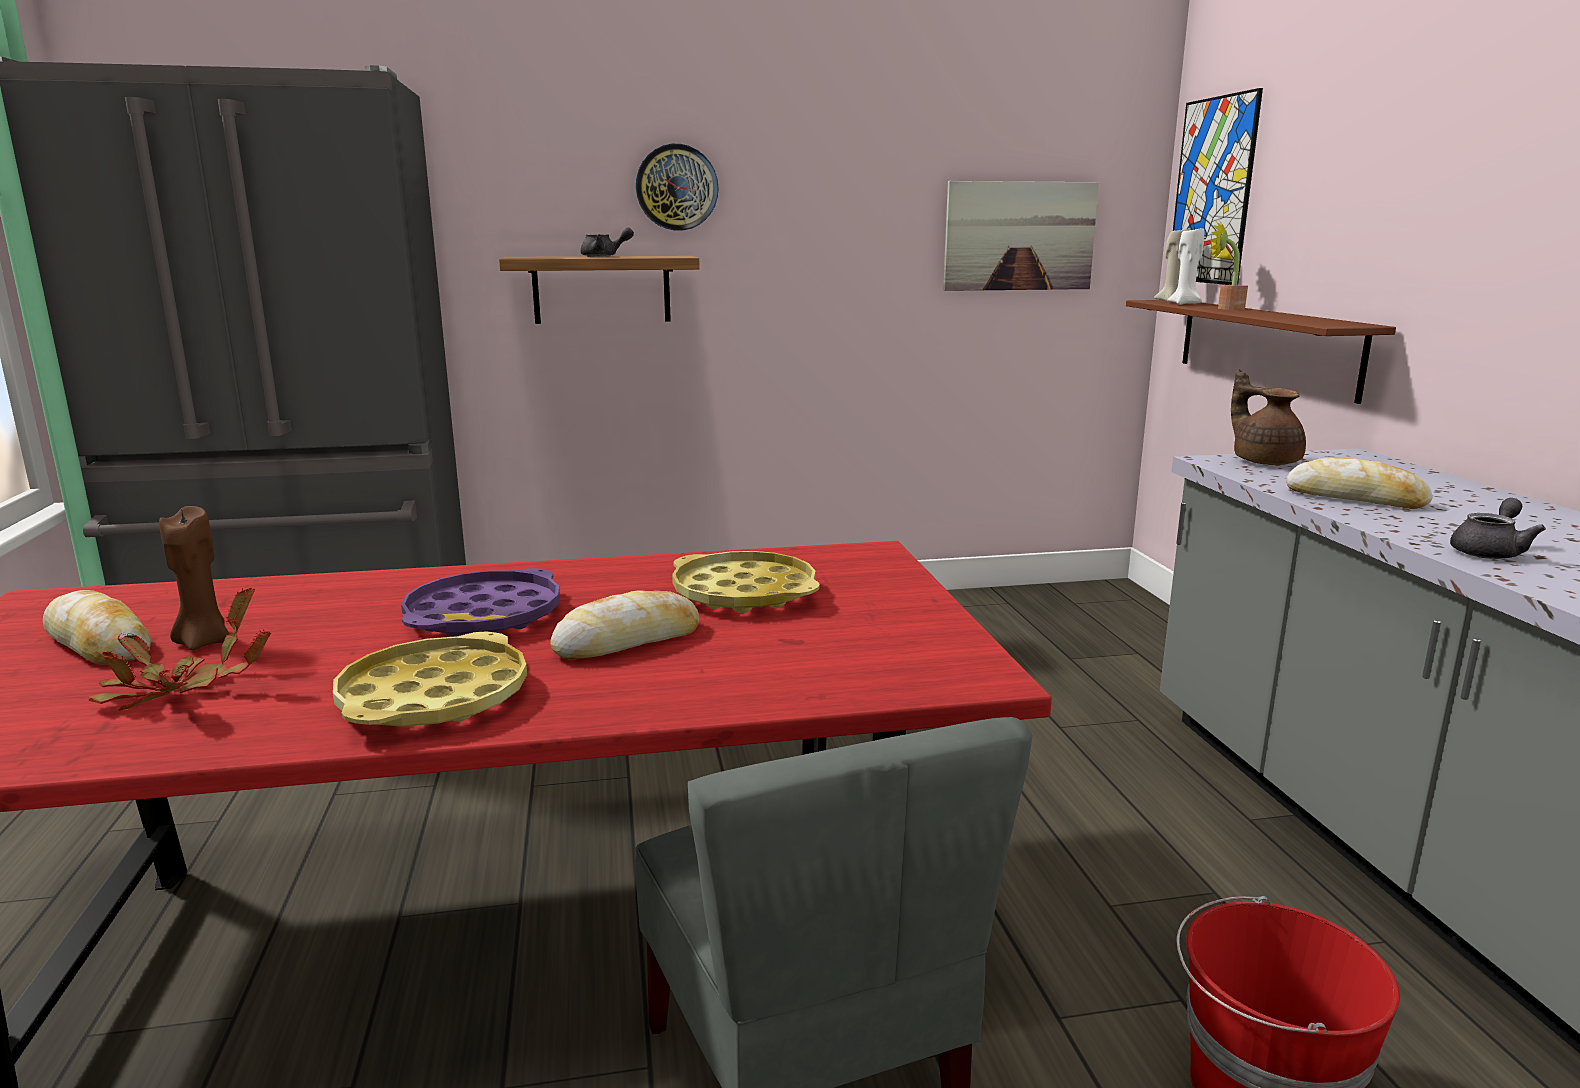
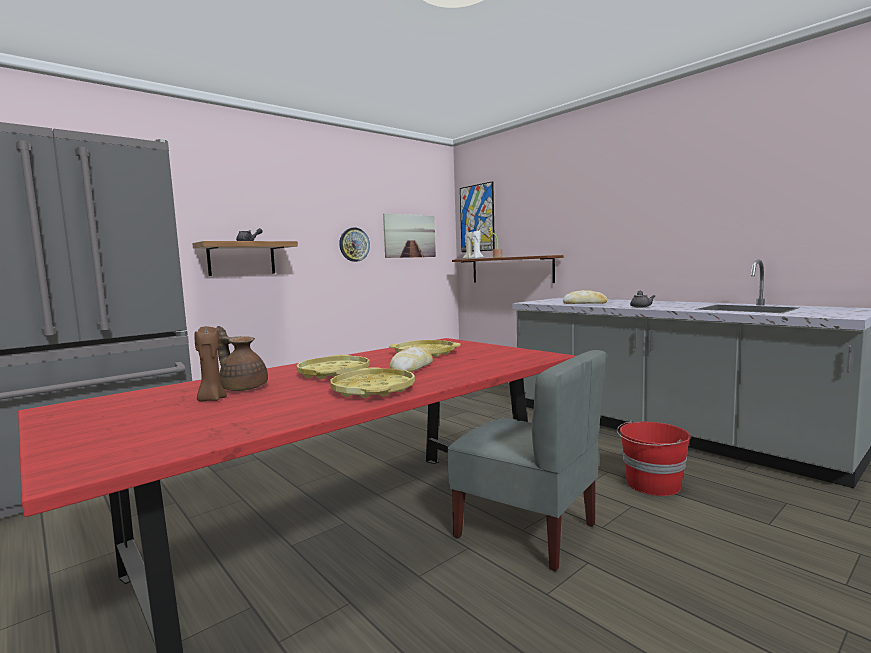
camera: 30 degrees left, 10 degrees down
bread [43,590,151,665] -> none
potted plant [88,587,272,711] -> none
purple tray [401,568,560,637] -> yellow tray [297,355,370,379]
wall clock [636,144,719,231] -> wall clock moved to [339,228,370,262]
brown teapot [1231,369,1306,465] -> brown teapot moved to [216,326,268,391]

